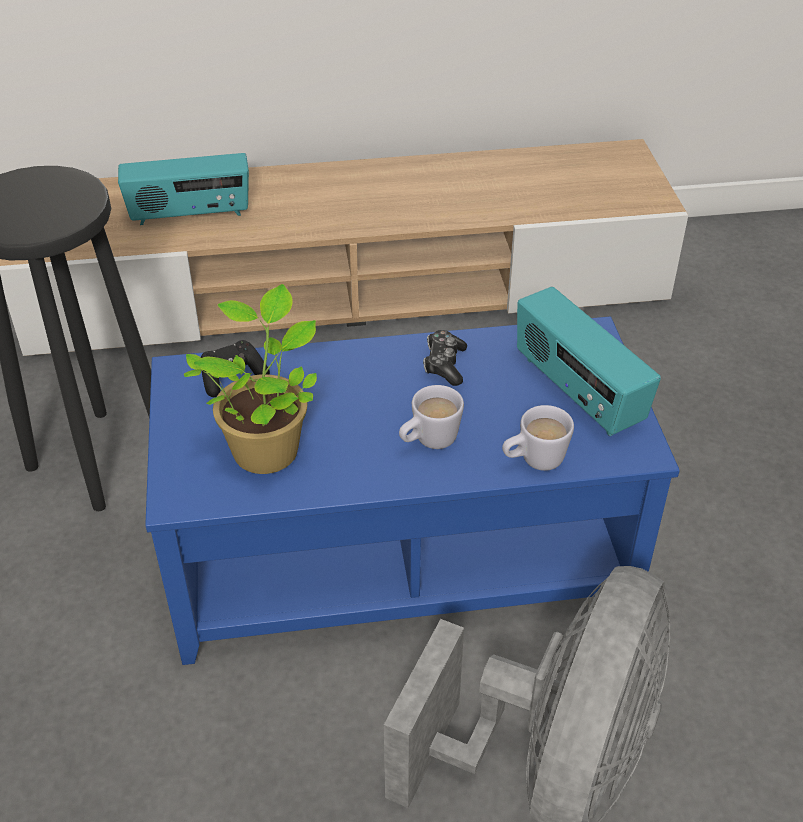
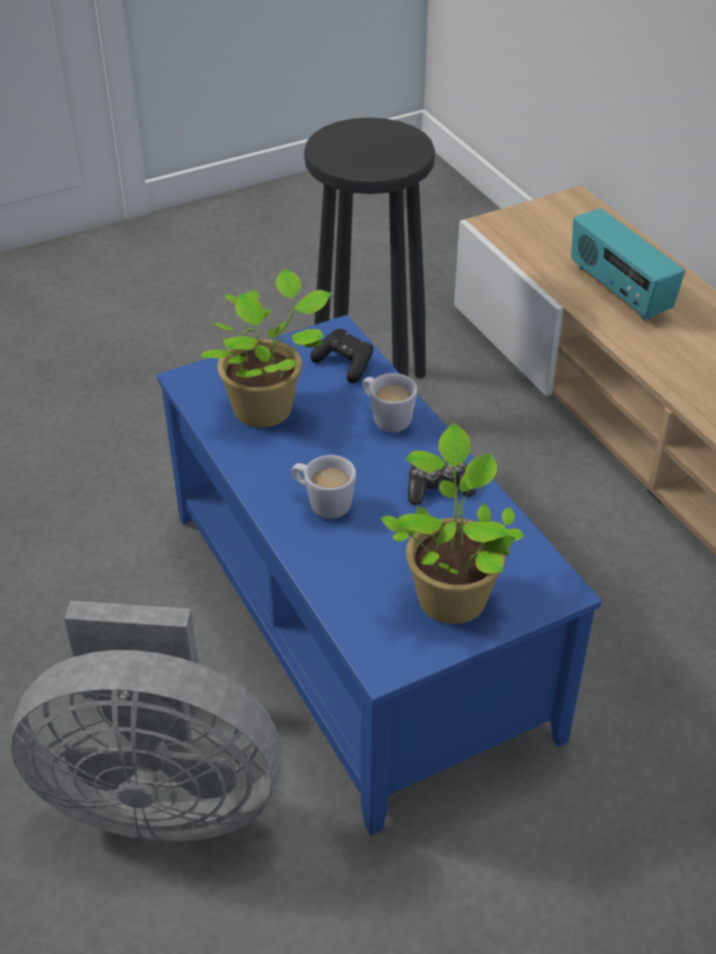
camera: 70 degrees right, 0 degrees up
white mug [502,405,574,471] -> white mug moved to [363,373,418,433]
radio [517,287,661,436] -> potted plant [381,423,524,624]

